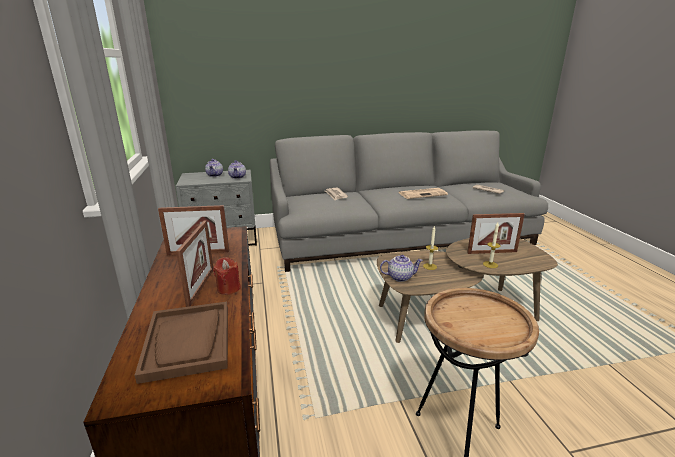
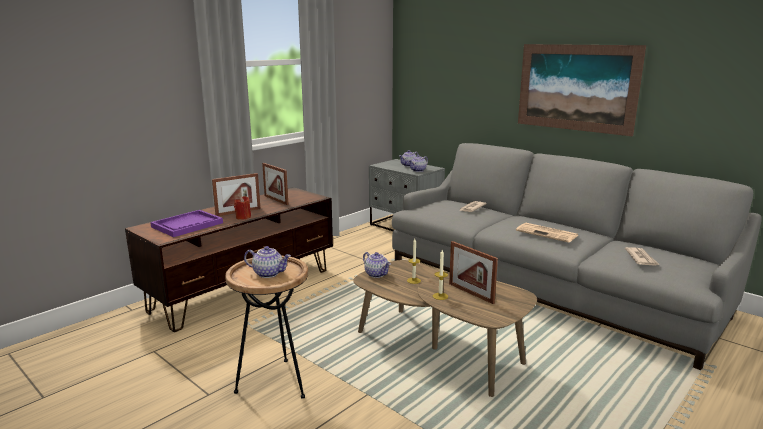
camera: 55 degrees right, 5 degrees down
brown tray [135,302,228,384] -> purple tray [150,210,223,237]
none -> teapot [244,246,291,278]
none -> picture [518,44,646,136]

